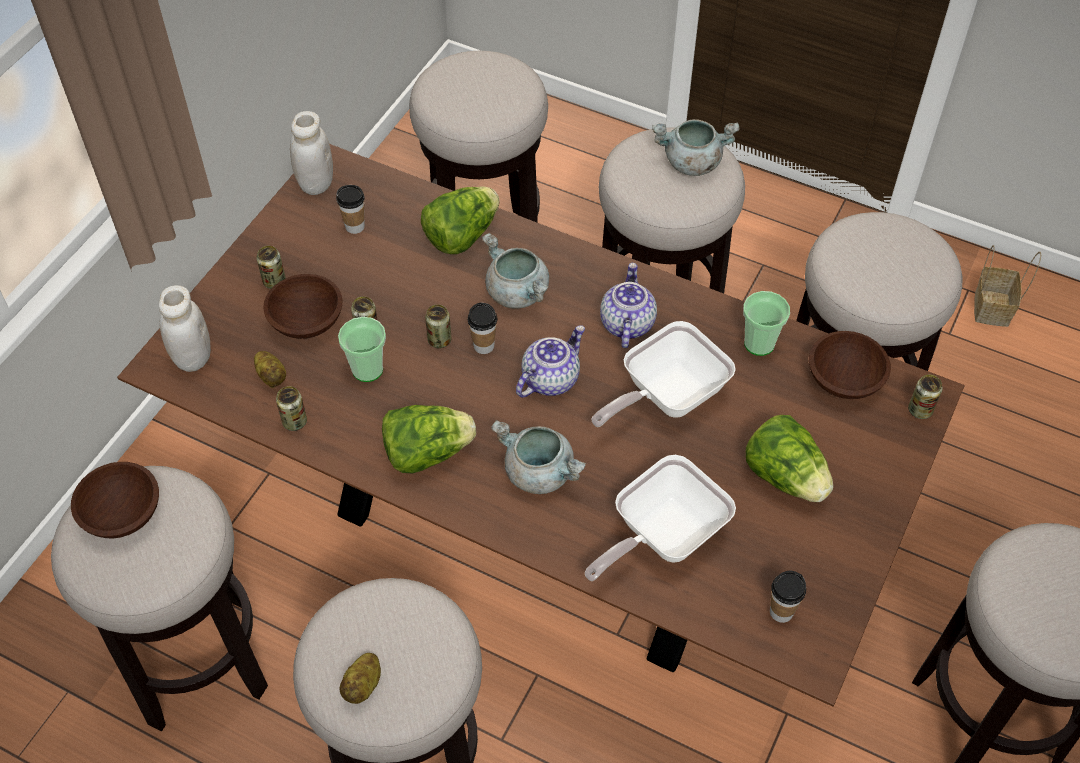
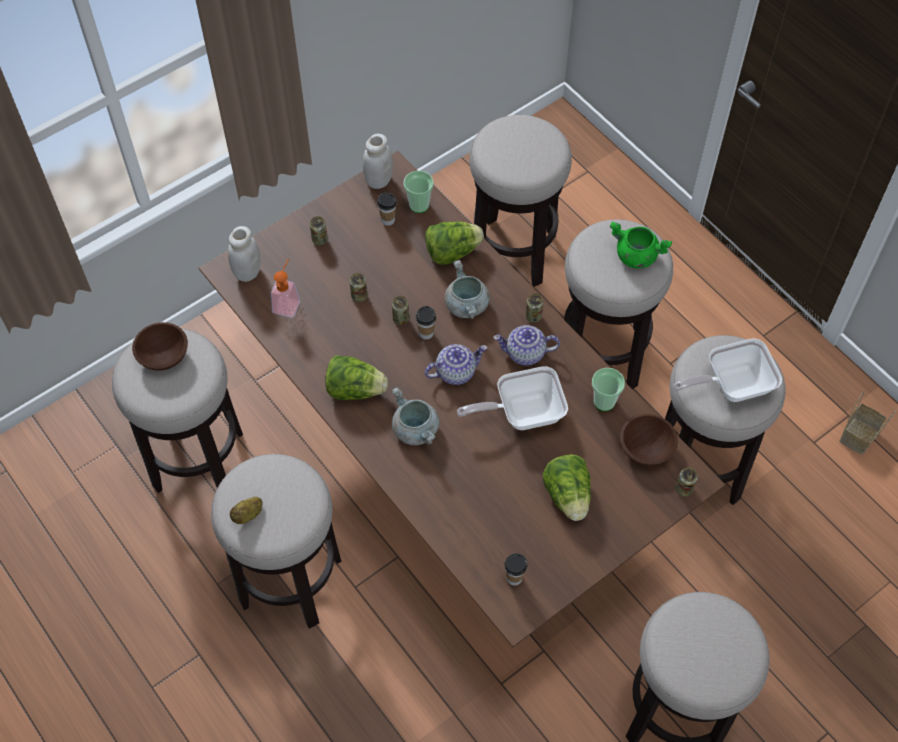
camera: 25 degrees right, 5 degrees up
potato [254,351,286,388] -> soap dispenser [271,259,300,317]
brown bowl [263,274,343,339] -> none
can [276,386,307,431] -> can moved to [526,294,543,323]
cup [338,317,386,382] -> cup moved to [403,171,434,213]
frying pan [585,455,736,581] -> frying pan moved to [673,338,782,402]
teapot [600,263,657,348] -> teapot turned 120 degrees counterclockwise [494,325,560,366]
grey cooking pot [652,119,739,176] -> green cooking pot [610,221,672,269]

